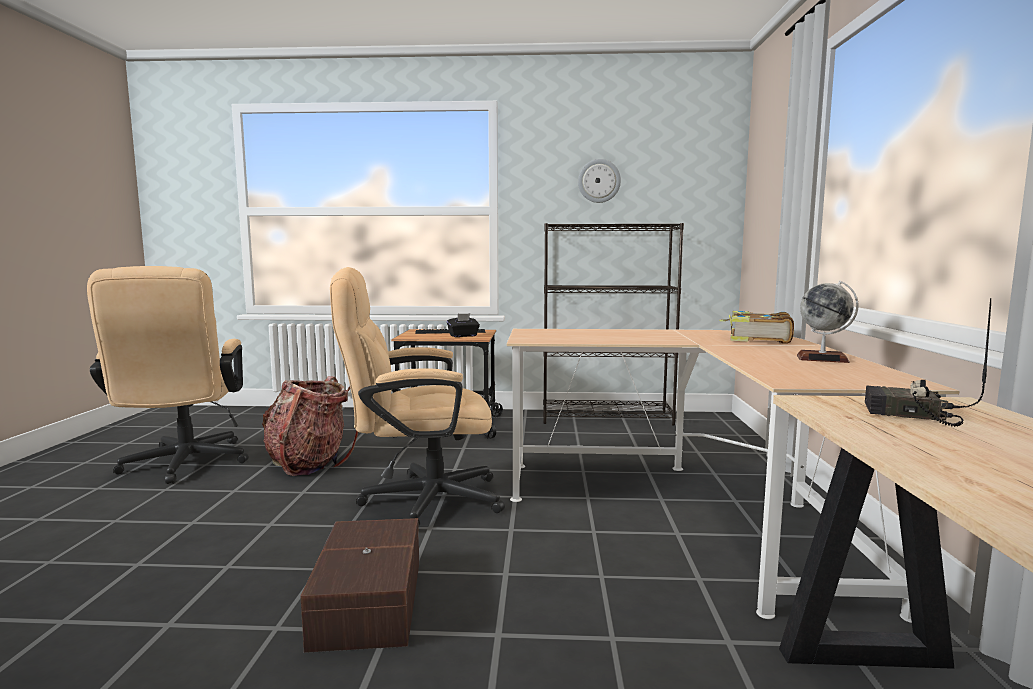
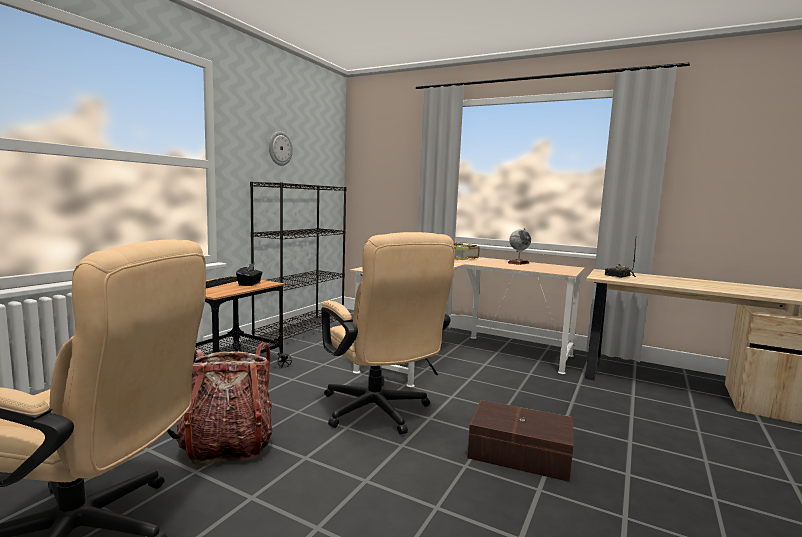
camera: 65 degrees left, 0 degrees up
beige office chair [330,267,505,528] -> beige office chair turned 45 degrees counterclockwise [321,232,455,435]

